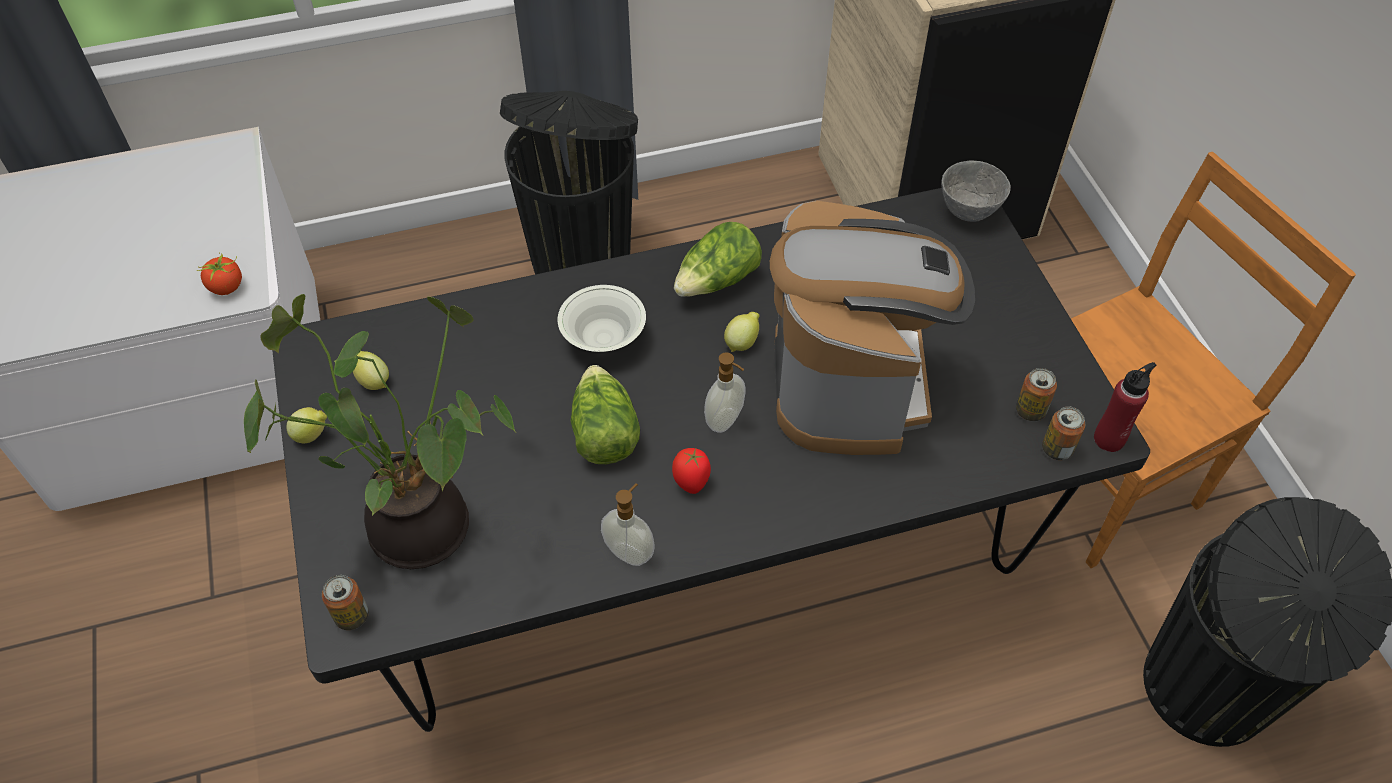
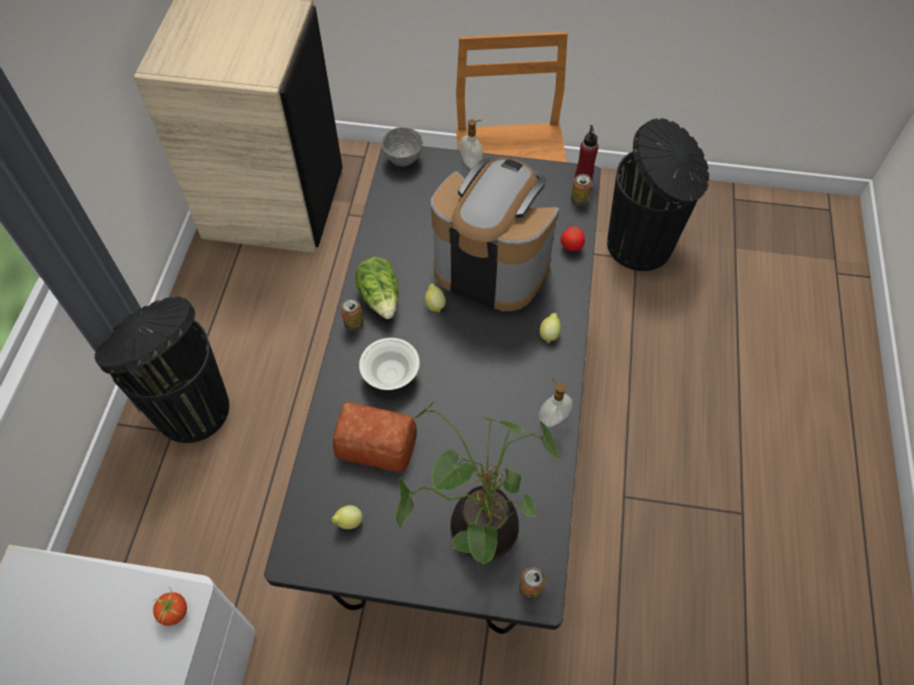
camera: 65 degrees left, 5 degrees up
lemon [287,407,327,443] -> lemon moved to [540,313,561,343]
lettuce [570,365,640,464] -> none
tomato [672,448,711,494] -> tomato moved to [561,226,585,251]
soap dispenser [704,352,745,433] -> soap dispenser moved to [460,119,483,169]
can [1016,368,1057,421] -> can moved to [341,298,364,331]
none -> bread [333,402,417,472]

